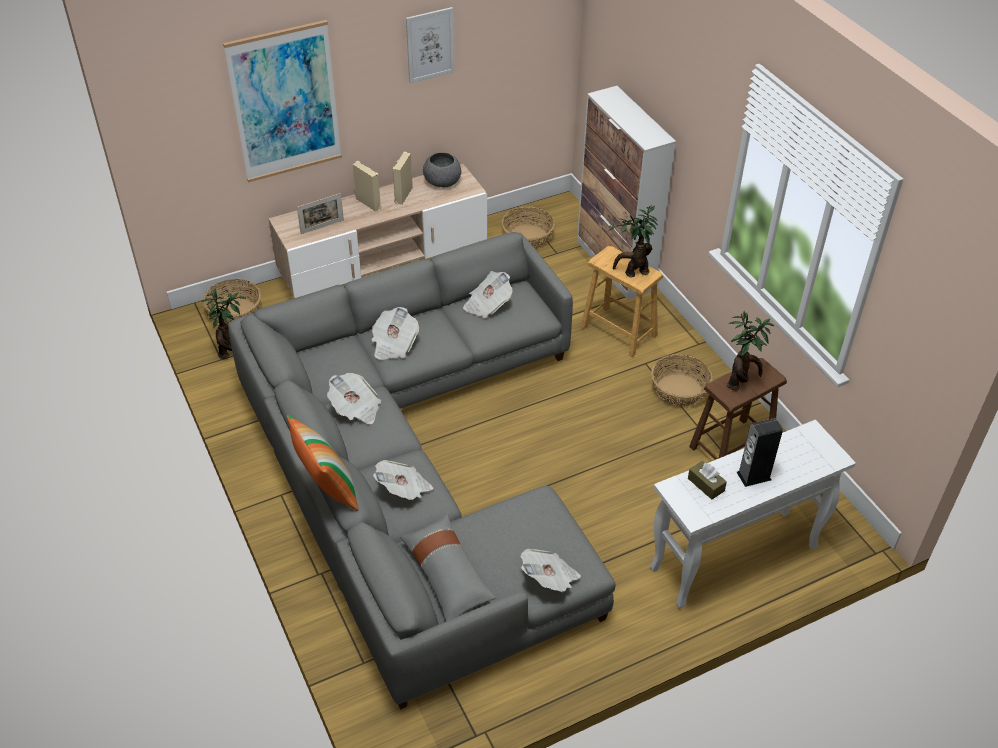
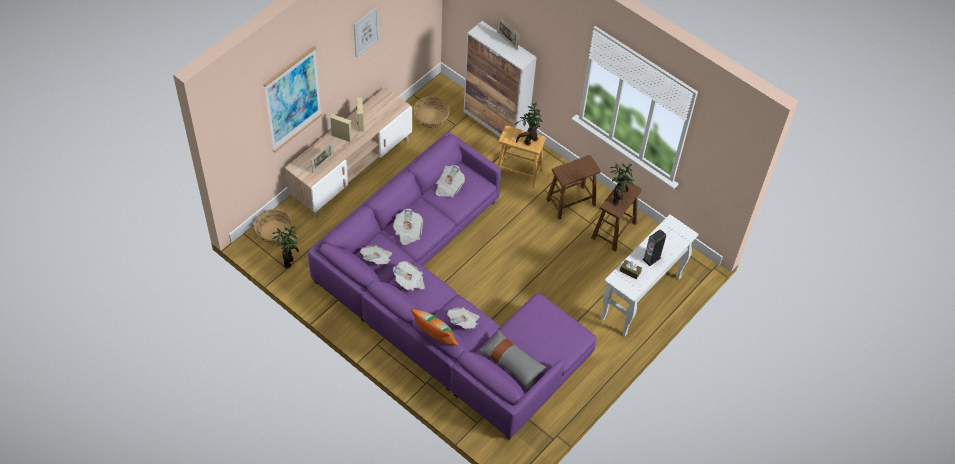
camera: 25 degrees left, 10 degrees up
grey sofa [228,232,615,710] -> purple sofa [308,132,597,440]
grey bowl [423,152,461,187] -> none
newspaper [520,549,581,592] -> newspaper moved to [360,245,393,265]
basket [651,354,713,407] -> brown stool [546,155,601,220]
none -> picture frame [497,17,519,50]

